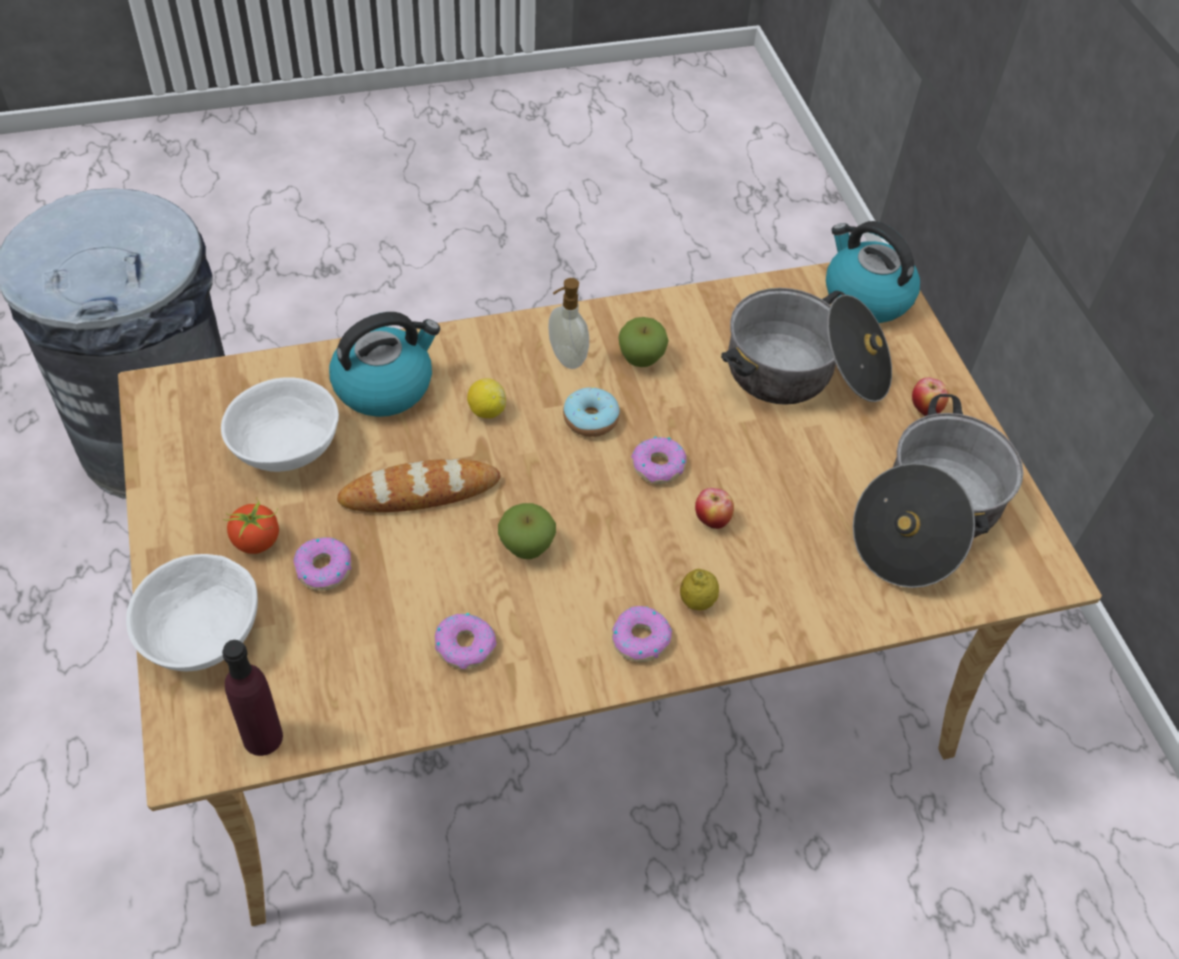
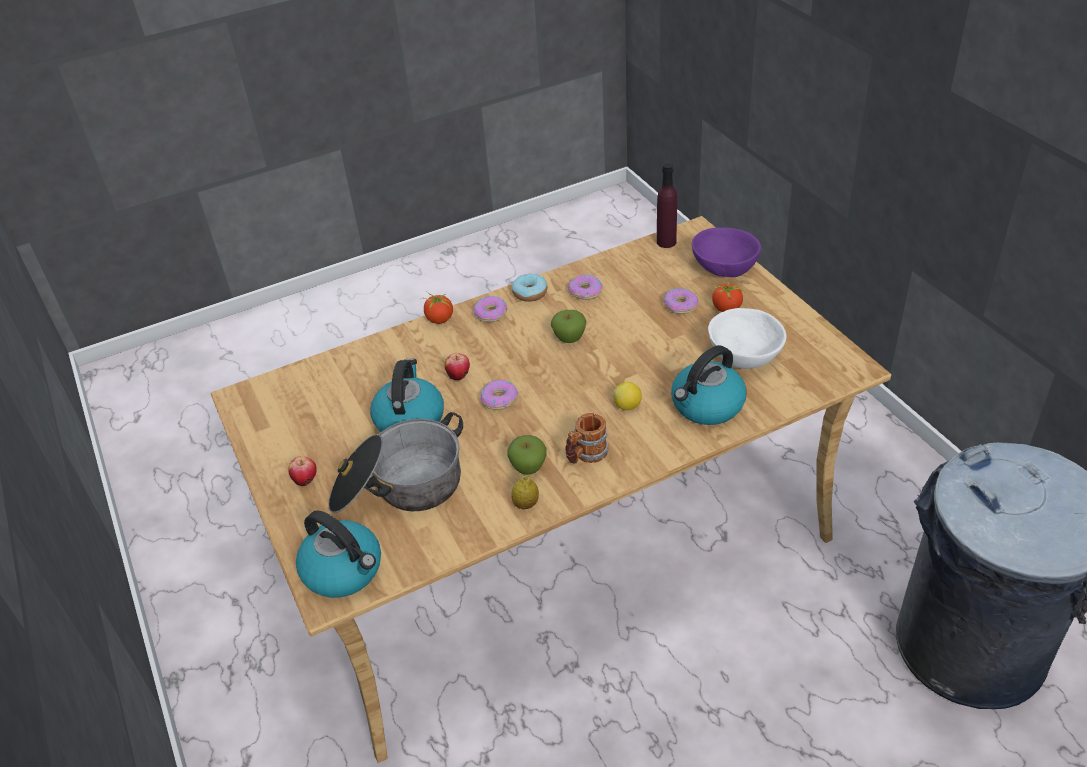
camera: 175 degrees right, 10 degrees down
white bowl [126,554,258,671] -> purple bowl [692,227,761,277]
bread [337,459,500,512] -> none
soap dispenser [548,278,589,369] -> mug [565,413,609,464]
donut [563,387,620,437] -> donut moved to [512,274,548,302]
lemon [680,569,719,611] -> lemon moved to [511,476,539,509]
cooking pot [853,394,1024,588] -> none
none -> kettle [370,358,444,432]
none -> tomato [420,291,453,324]

